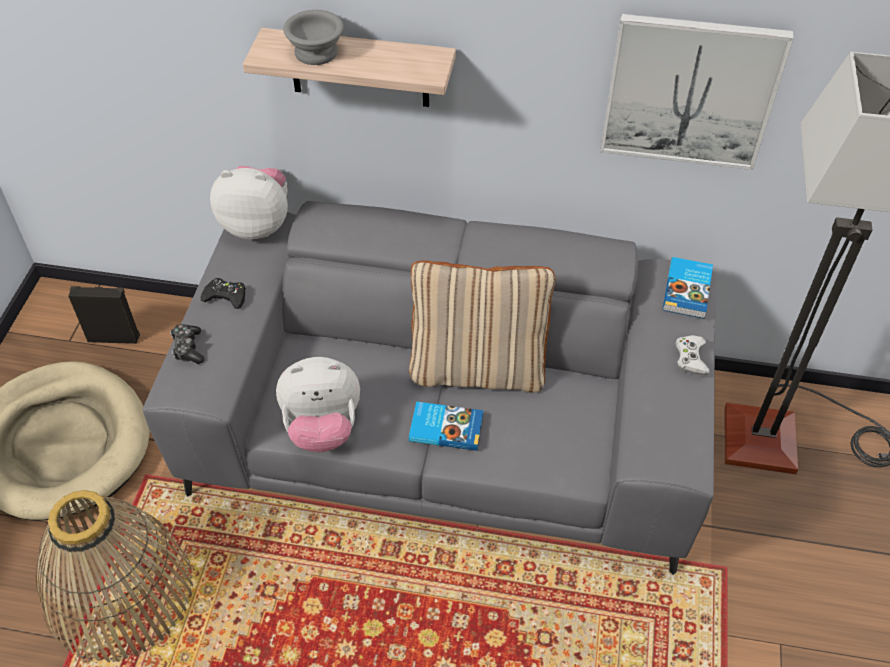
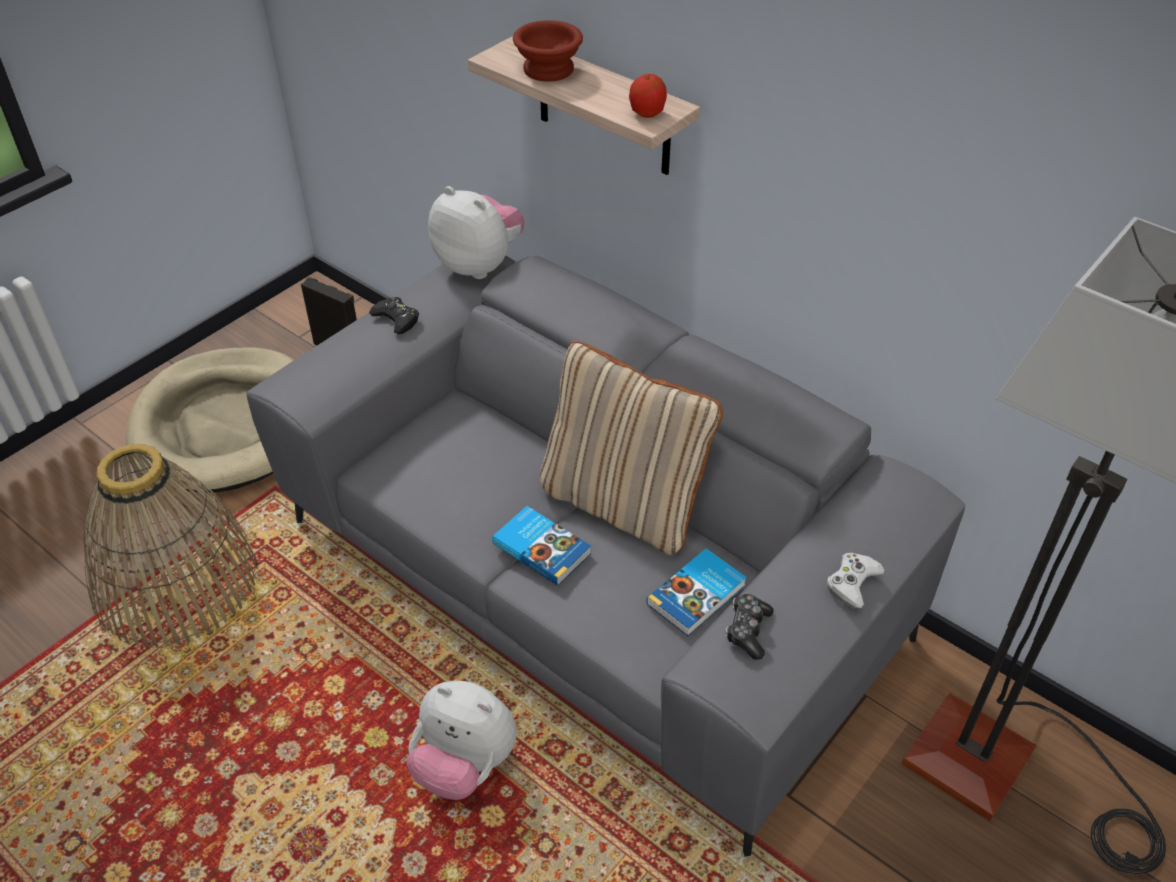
camera: 30 degrees right, 5 degrees down
game controller [170,324,205,364] -> game controller moved to [726,594,773,660]
plush toy [276,357,360,452] -> plush toy moved to [407,681,517,800]
grey bowl [283,10,344,65] -> brown bowl [513,20,583,82]
picture [600,14,794,170] -> none
book [663,257,713,319] -> book moved to [647,548,747,636]
none -> apple [629,74,667,118]

